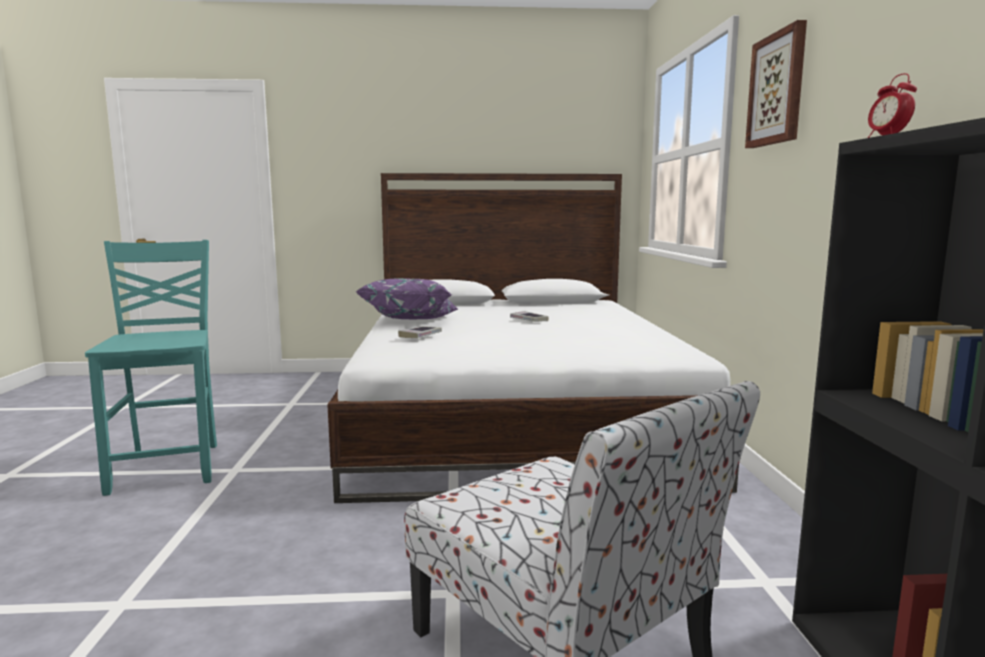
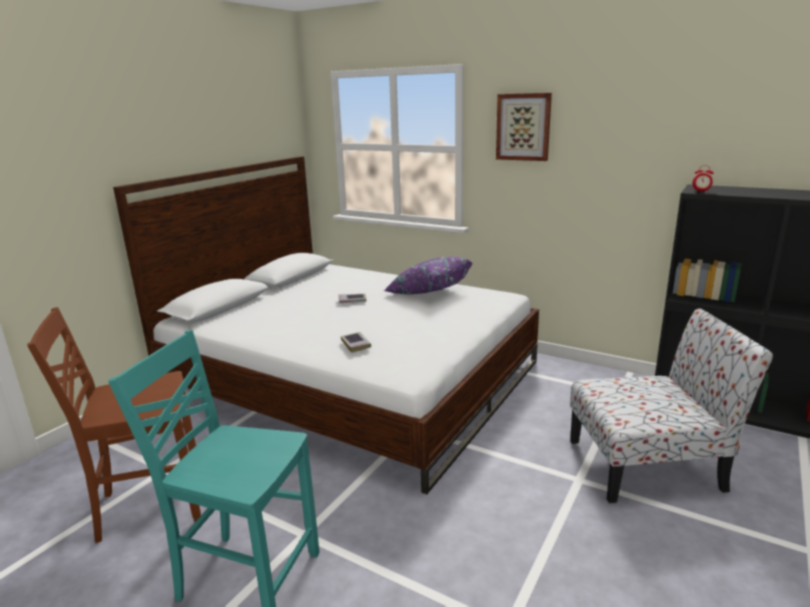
camera: 55 degrees left, 10 degrees up
purple pillow [355,279,457,319] -> purple pillow moved to [384,257,473,294]
none -> brown chair [27,307,201,543]

